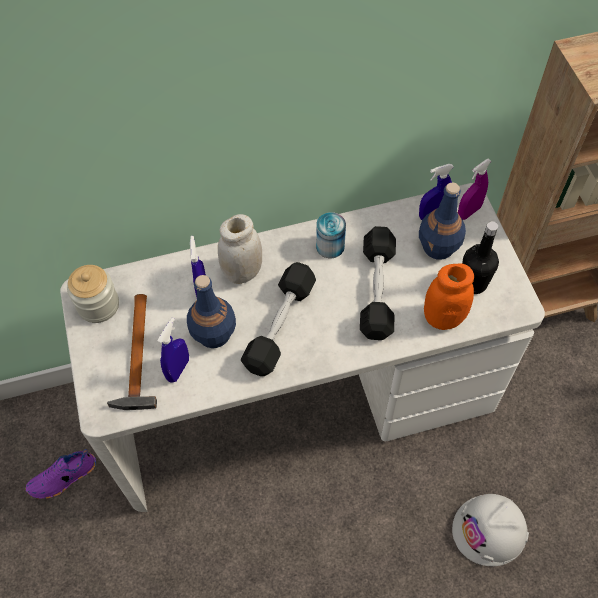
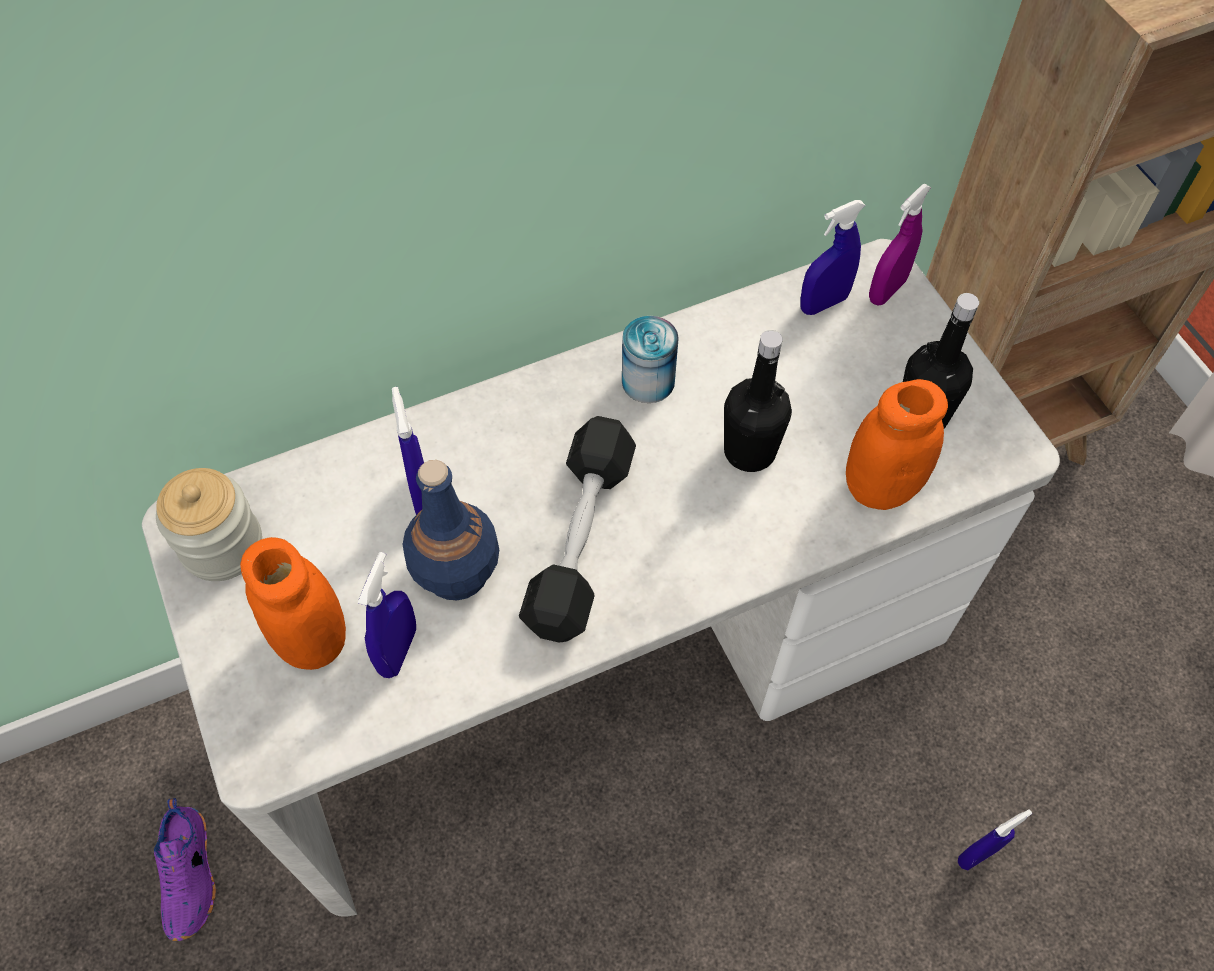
camera: 10 degrees left, 0 degrees up
purple shoe [25,449,96,499] -> purple shoe turned 60 degrees counterclockwise [154,798,216,941]
hammer [107,294,157,410] -> orange jar [240,537,346,670]
white jar [218,214,262,284] -> none
black dumbbell [360,226,396,340] -> black bottle [724,330,792,472]
blue bottle [419,182,466,260] -> none
white hard hat [452,494,529,566] -> blue spray bottle [958,809,1032,870]

